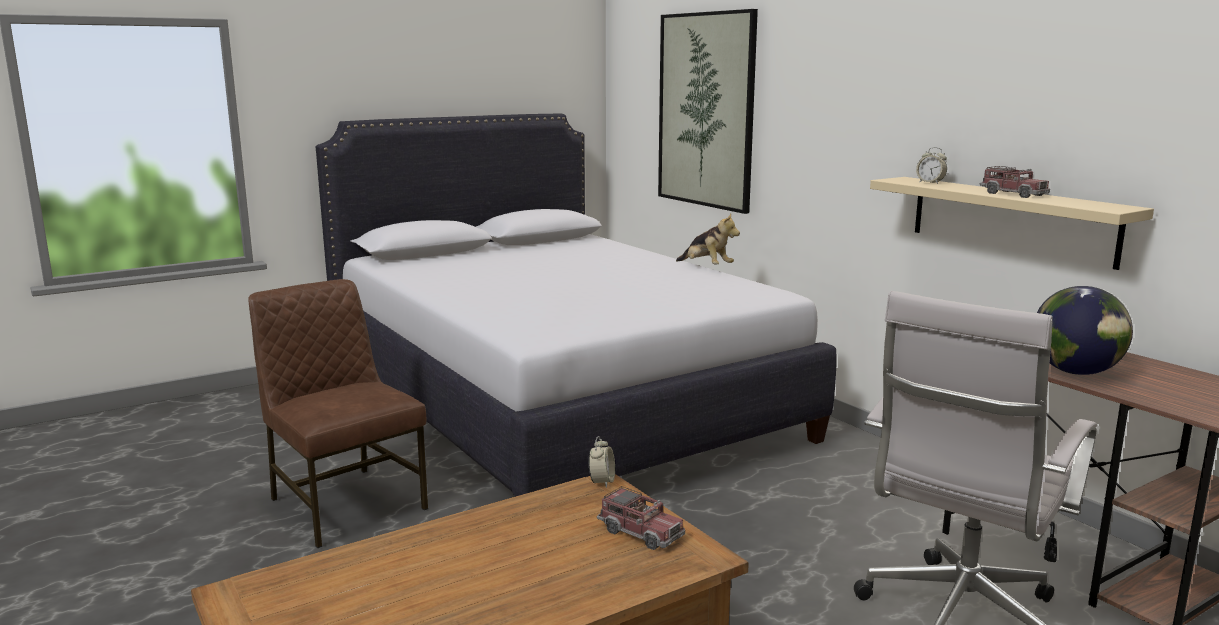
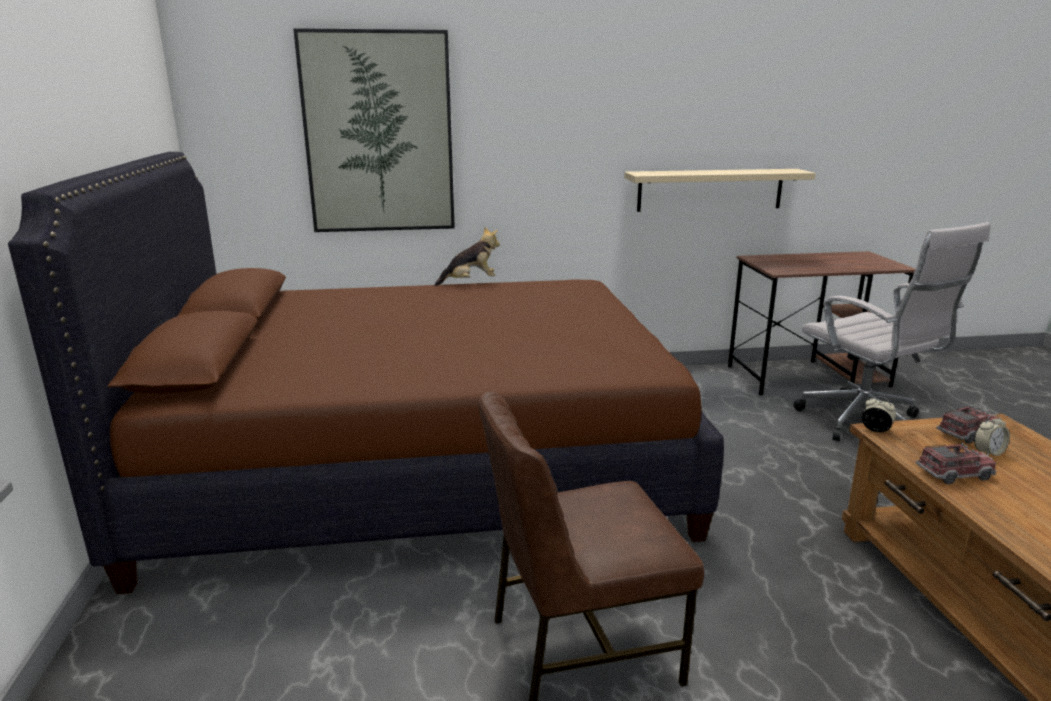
camera: 65 degrees left, 5 degrees up
white bed [316,113,837,497] -> brown bed [8,152,724,594]
alarm clock [916,147,947,184] -> alarm clock moved to [974,414,1010,456]
toy truck [979,166,1050,198] -> toy truck moved to [915,443,996,484]
globe [1037,286,1133,375] -> none

